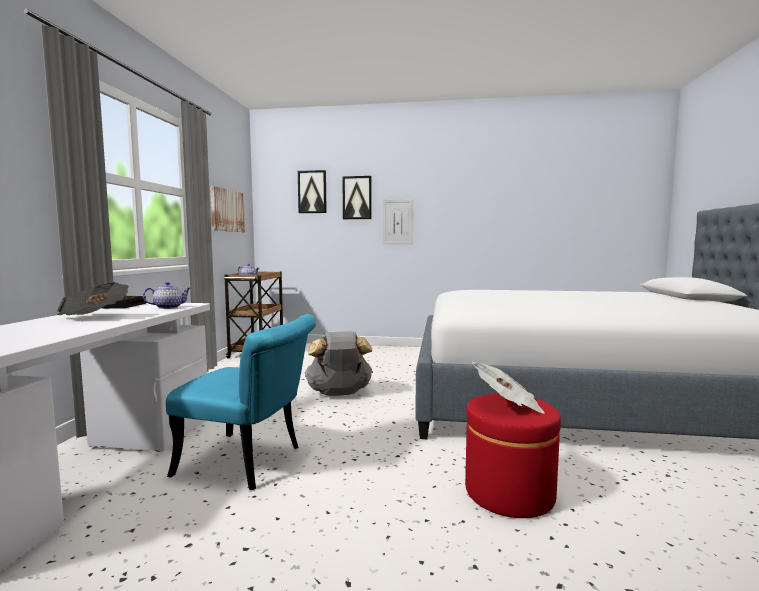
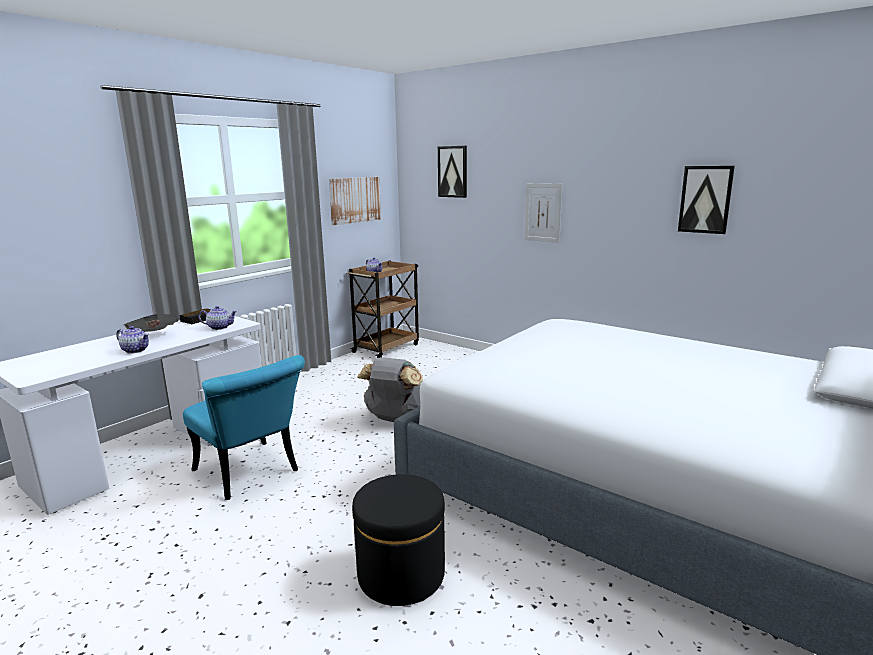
camera: 30 degrees right, 10 degrees up
picture [342,176,371,219] -> picture moved to [678,166,735,234]
red ottoman [465,394,561,518] -> black ottoman [352,474,445,606]
newspaper [472,362,545,413] -> none
none -> teapot [116,326,149,353]

